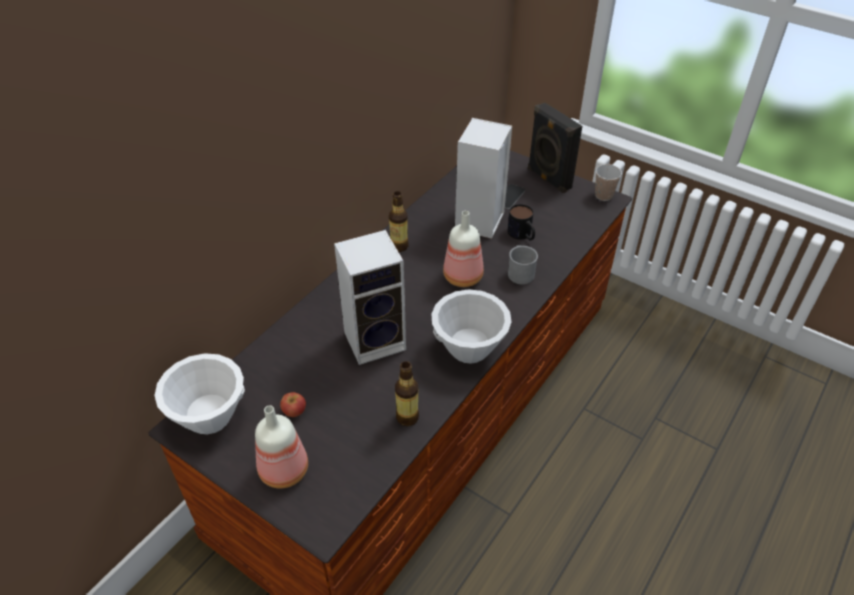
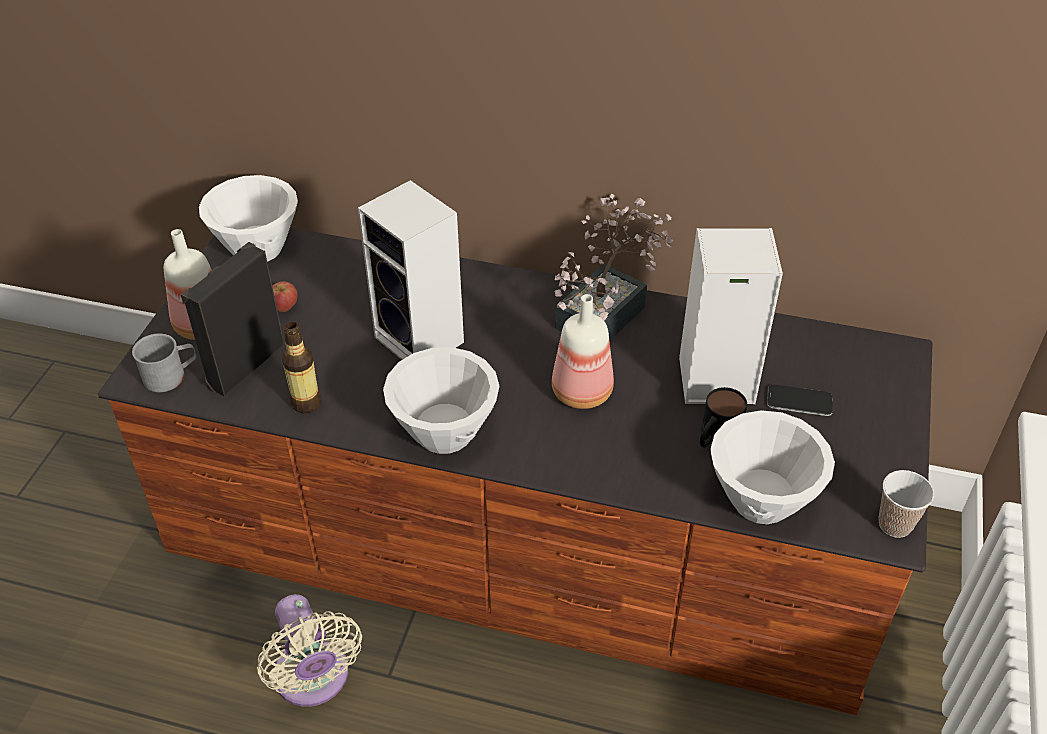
camera: 70 degrees right, 0 degrees up
bottle [389,191,408,252] -> potted plant [554,194,674,341]
grey mug [508,245,538,284] -> grey mug moved to [132,334,196,392]
black speaker [528,103,582,194] -> black speaker moved to [180,242,284,396]
none -> beige fan [257,594,362,707]
none -> white bowl [710,410,835,524]

